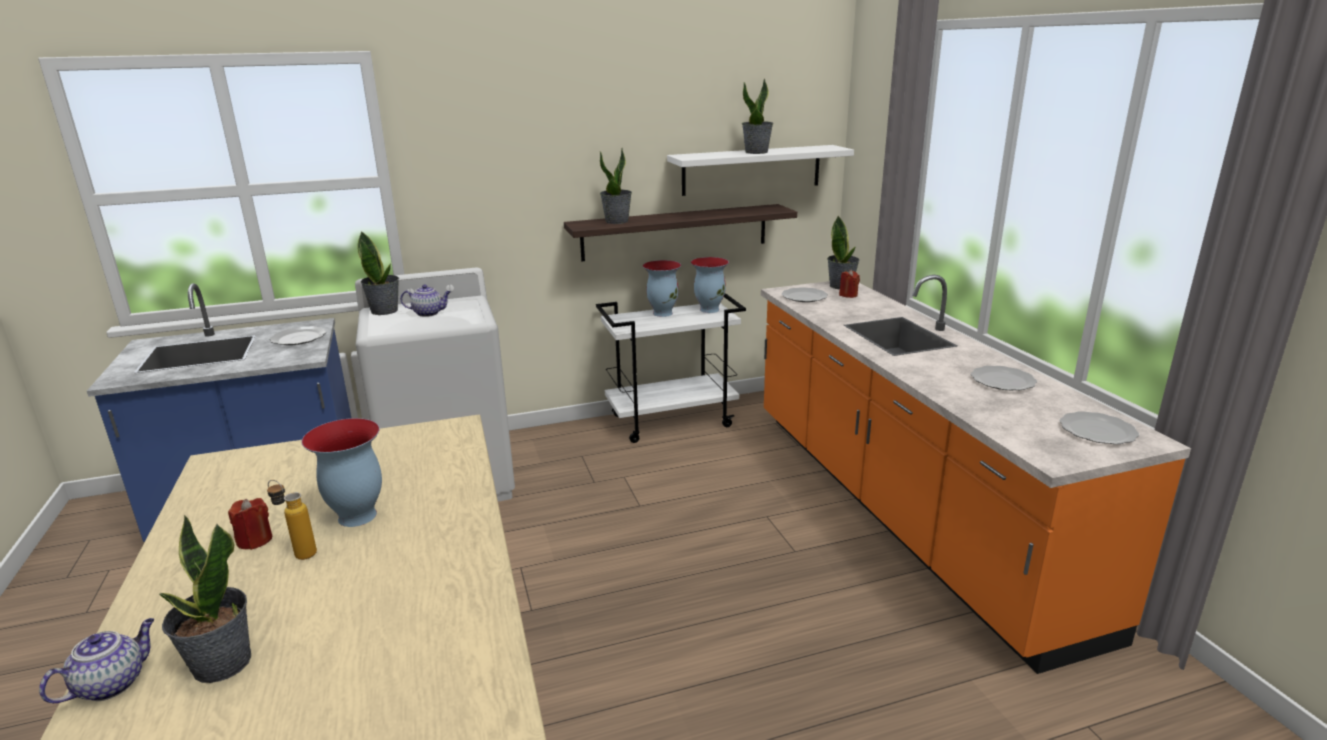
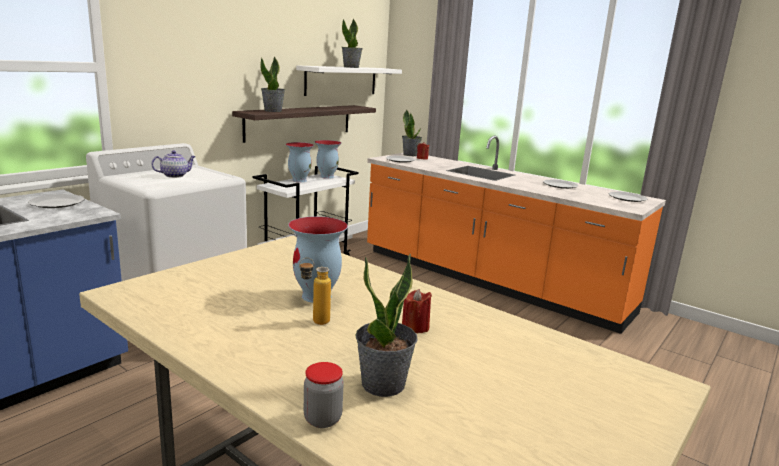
camera: 35 degrees left, 5 degrees down
teapot [39,618,154,703] -> jar [304,362,344,428]
red candle [228,498,272,550] -> red candle moved to [402,289,432,333]
potted plant [357,231,399,315] -> none

